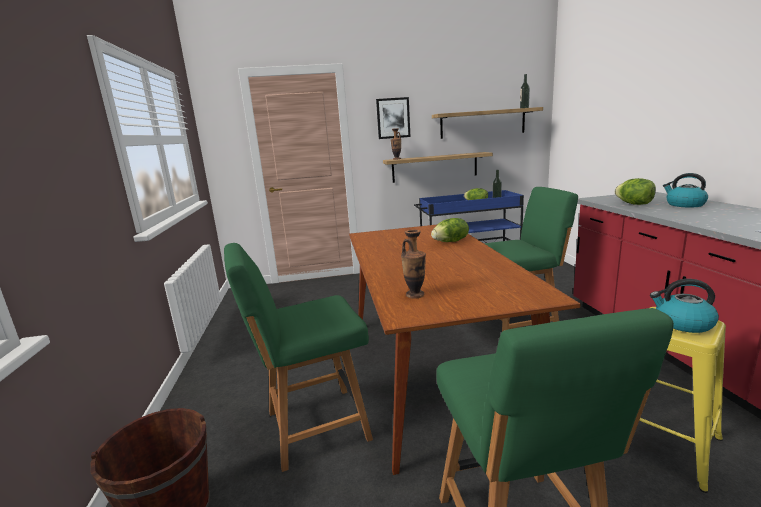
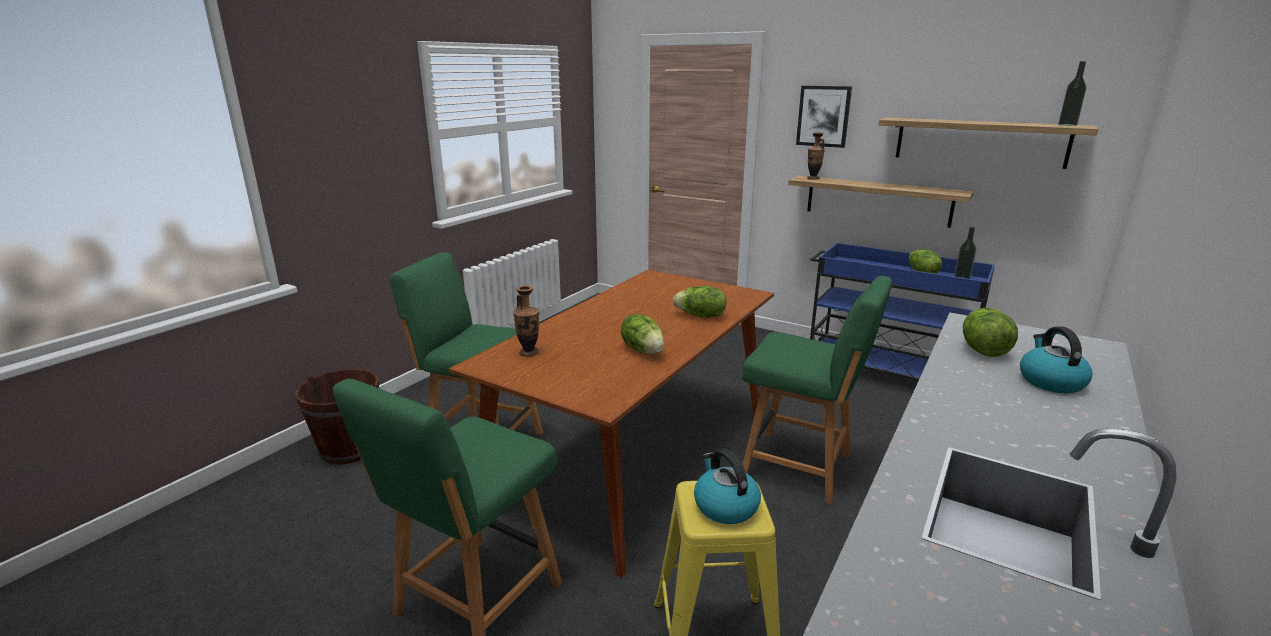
camera: 40 degrees right, 5 degrees up
none -> lettuce [621,314,664,354]

